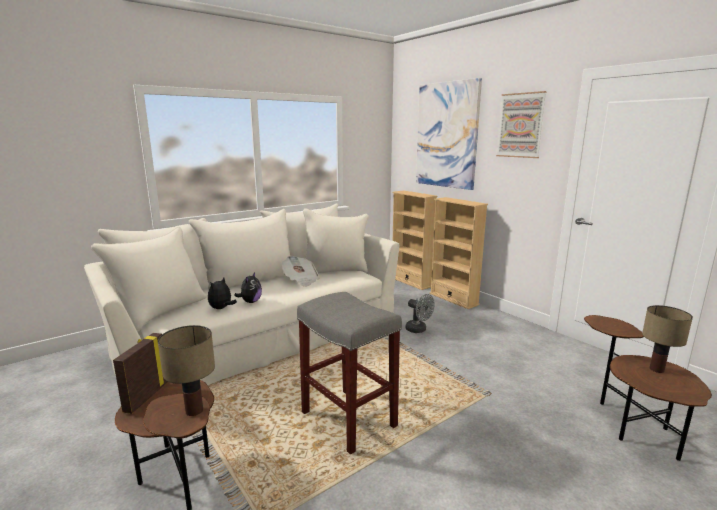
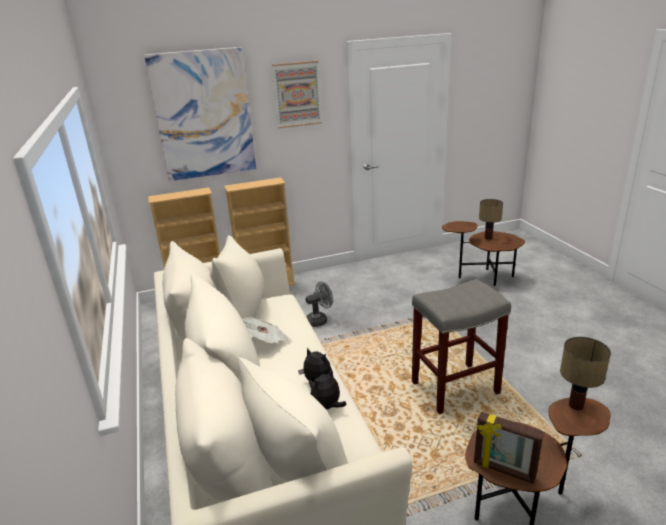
camera: 70 degrees left, 10 degrees up
plush toy [208,277,237,309] -> plush toy turned 90 degrees clockwise [311,368,347,410]

